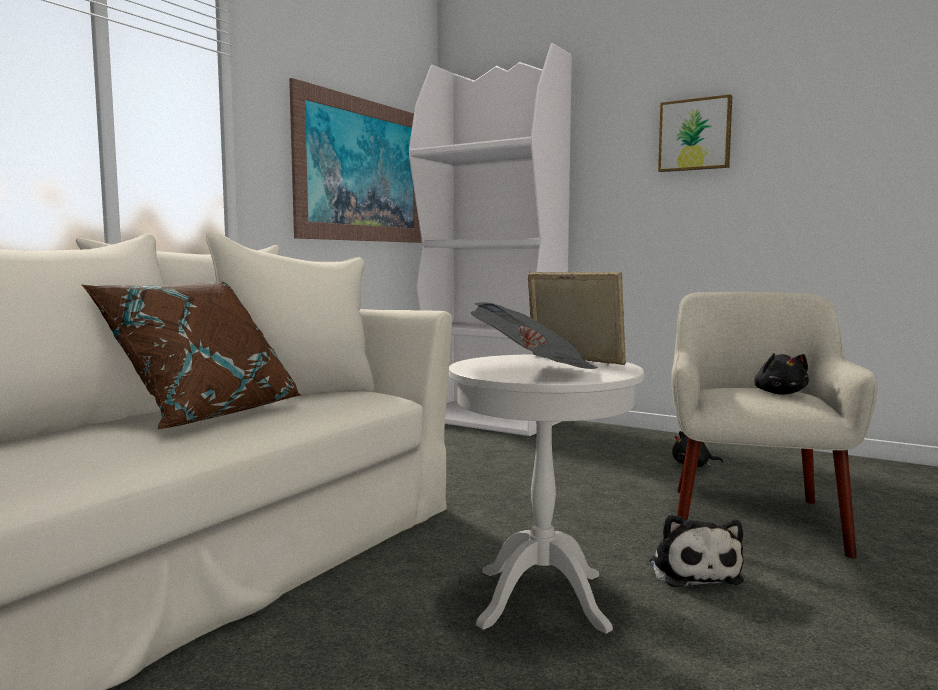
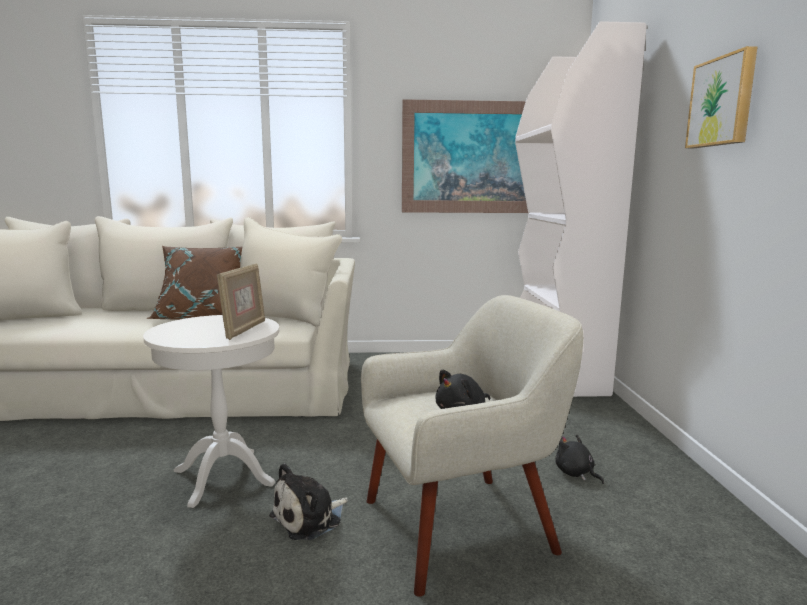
camera: 55 degrees right, 5 degrees up
newspaper [471,302,598,369] -> none

